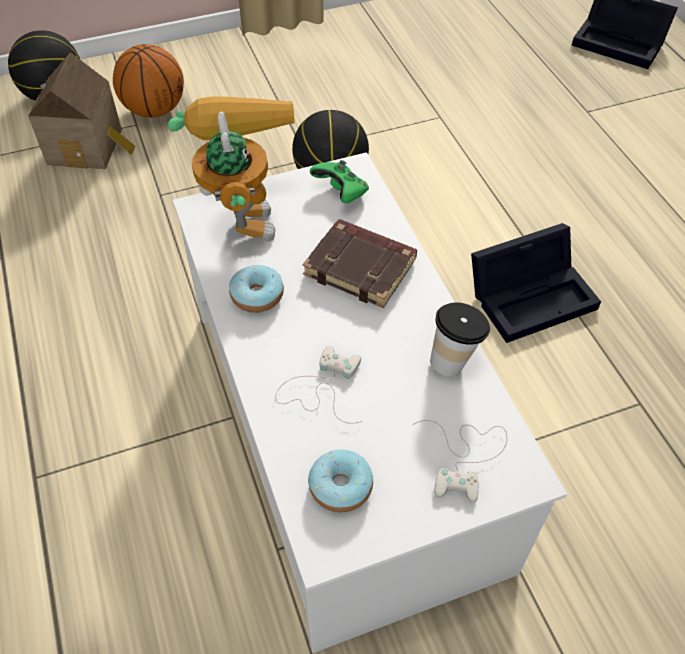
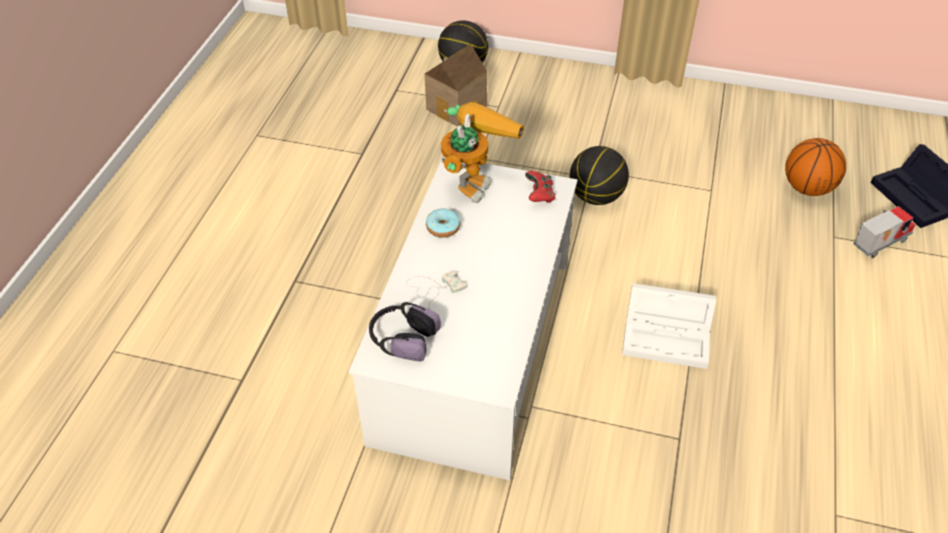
camera: 35 degrees right, 5 degrees down
basketball [113,44,184,118] -> basketball moved to [785,138,846,196]
brown book [302,219,417,308] -> none
donut [308,450,373,512] -> headphones [369,302,441,361]
green game controller [310,160,369,203] -> red game controller [525,171,555,203]
white game controller [412,420,507,503] -> none
cup [430,302,490,376] -> none
black storage box [471,223,601,343] -> white storage box [622,283,716,369]
none -> toy truck [853,206,916,258]

